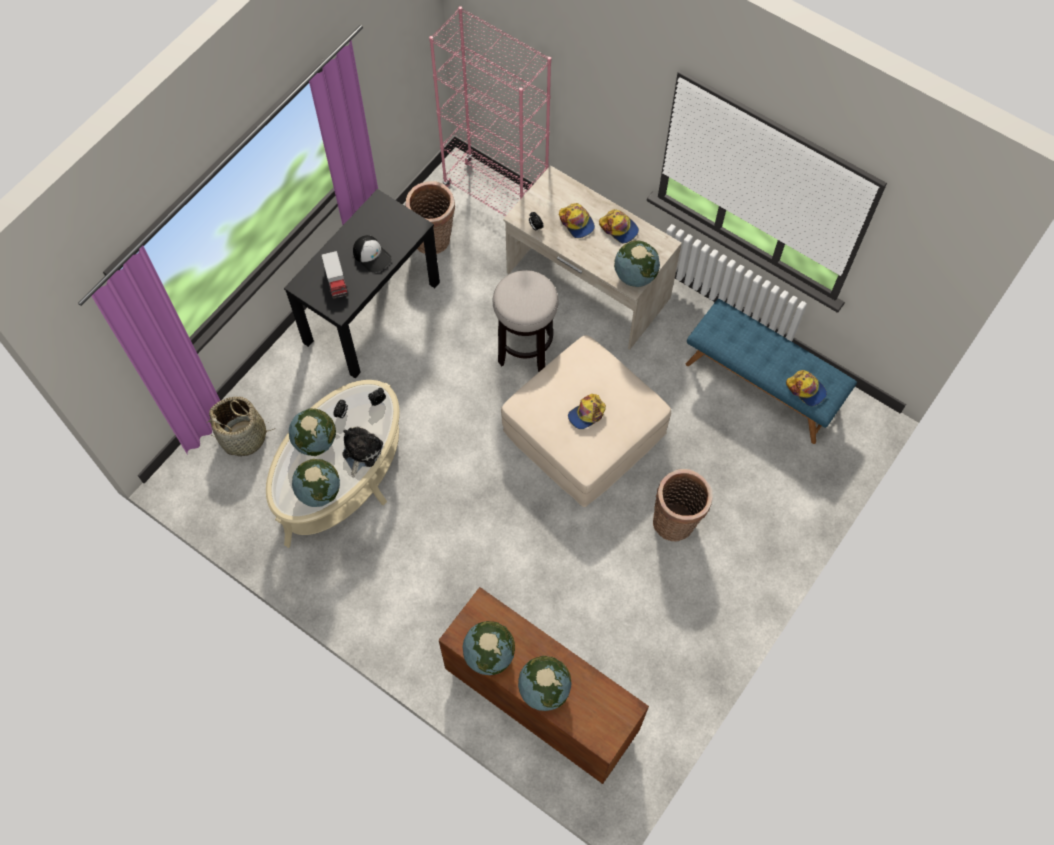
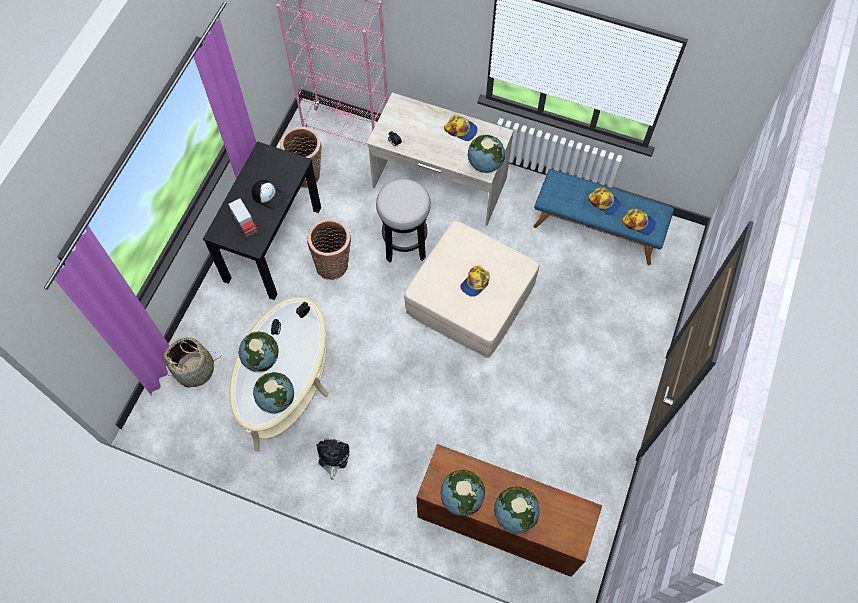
camera: 15 degrees left, 0 degrees up
plush toy [342,426,383,477] -> plush toy moved to [316,438,349,480]
cap [559,203,595,238] -> cap moved to [588,187,621,215]
basket [653,469,713,541] -> basket moved to [307,218,351,280]

